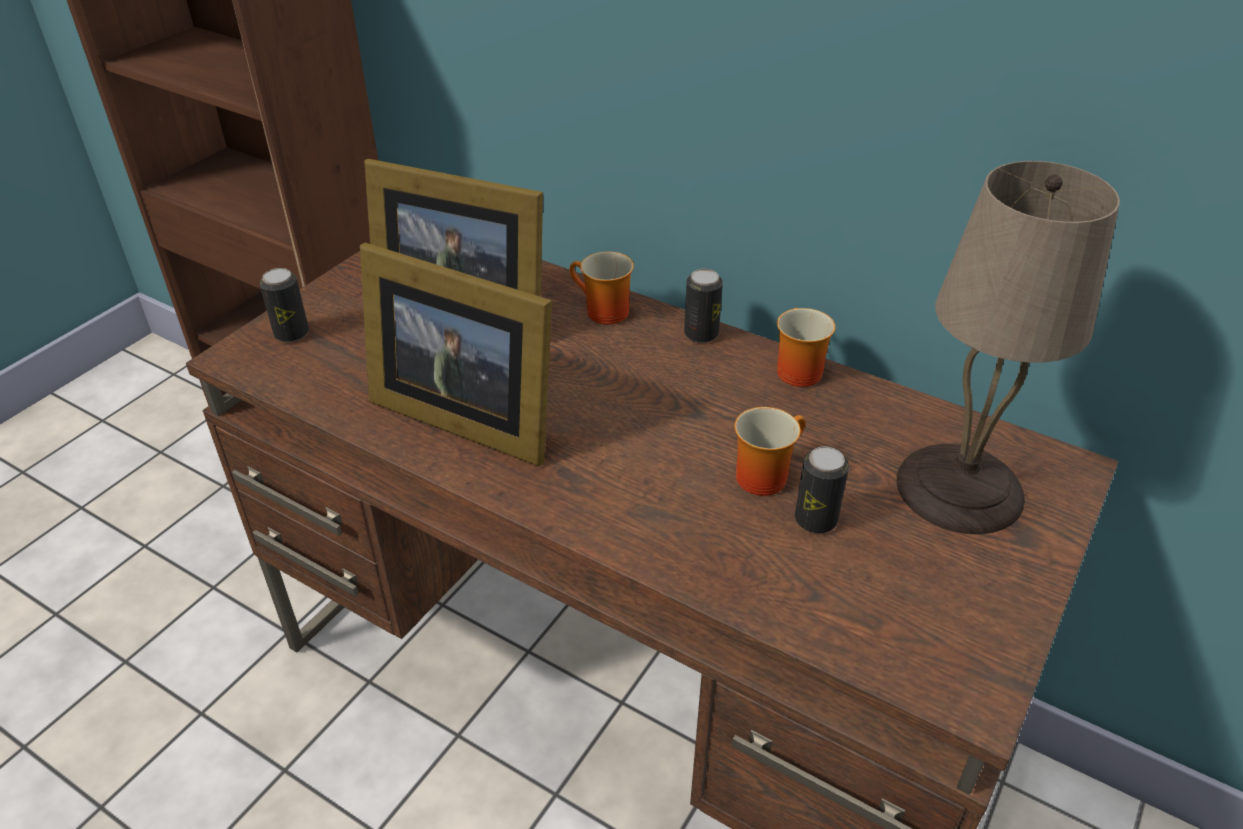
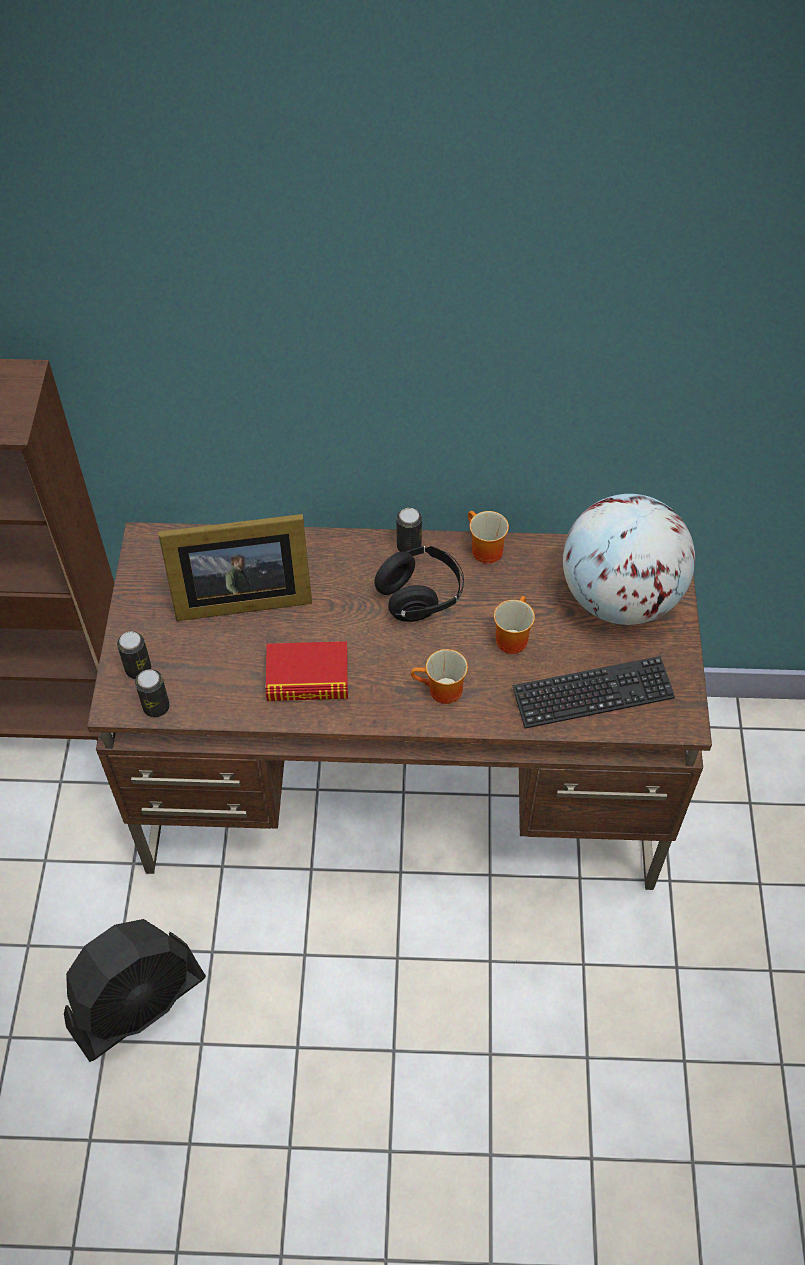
camera: 30 degrees left, 15 degrees up
picture frame [360,243,552,466] -> book [266,641,348,701]
mug [569,251,634,325] -> mug moved to [411,649,468,704]
can [795,446,849,533] -> can moved to [135,669,170,717]
beige table lamp [896,161,1120,534] -> globe [563,494,695,625]
none -> black fan [64,919,206,1062]
none -> black headphones [374,546,464,622]
none -> keyboard [512,656,675,729]

